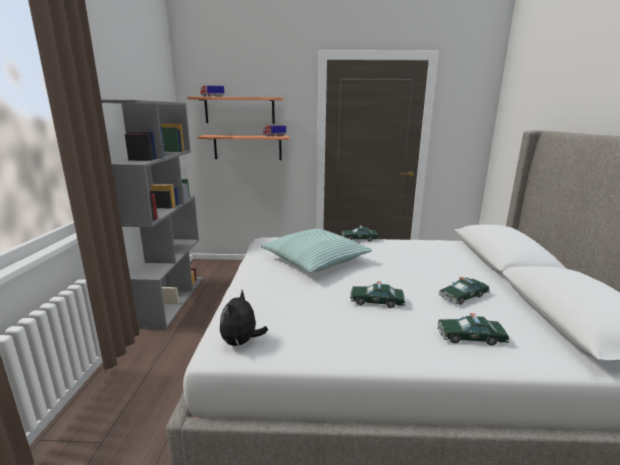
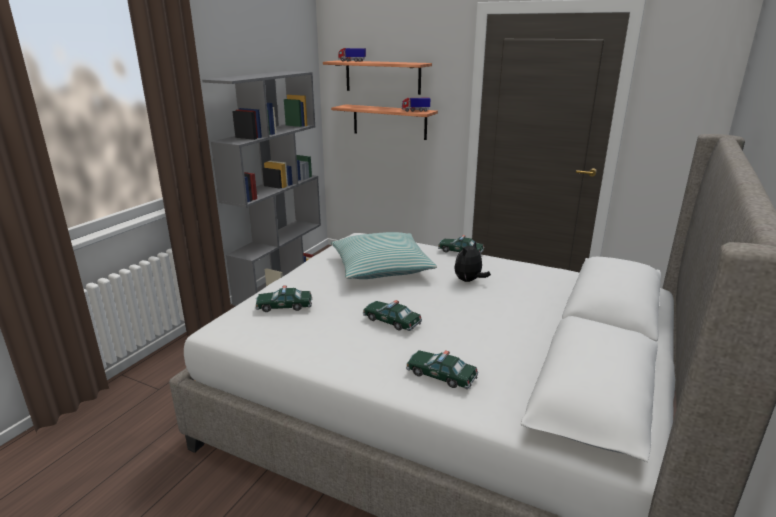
camera: 25 degrees right, 5 degrees up
plush toy [220,290,268,346] -> plush toy moved to [454,241,491,282]
toy car [439,277,490,305] -> toy car moved to [256,285,312,312]

